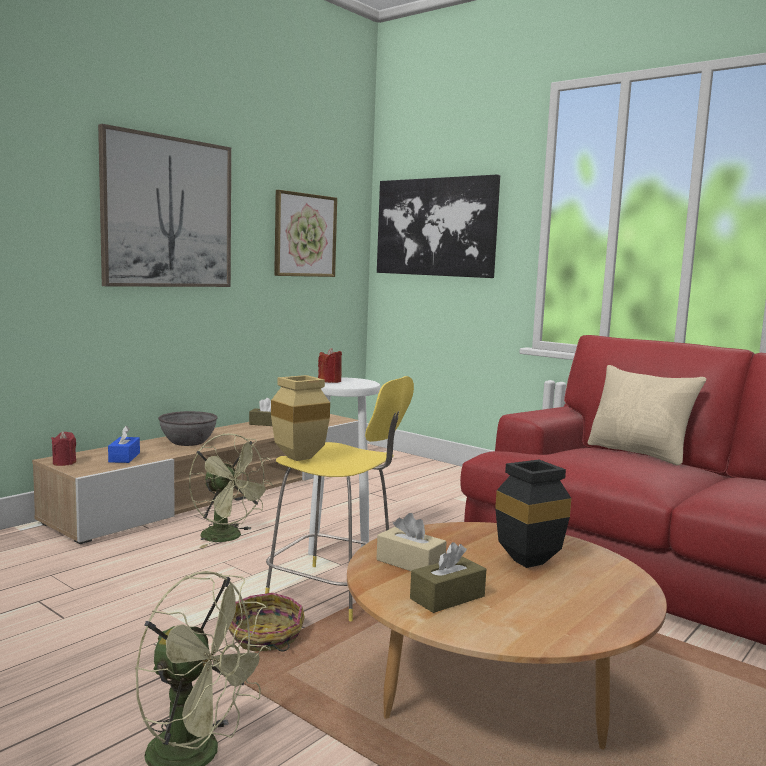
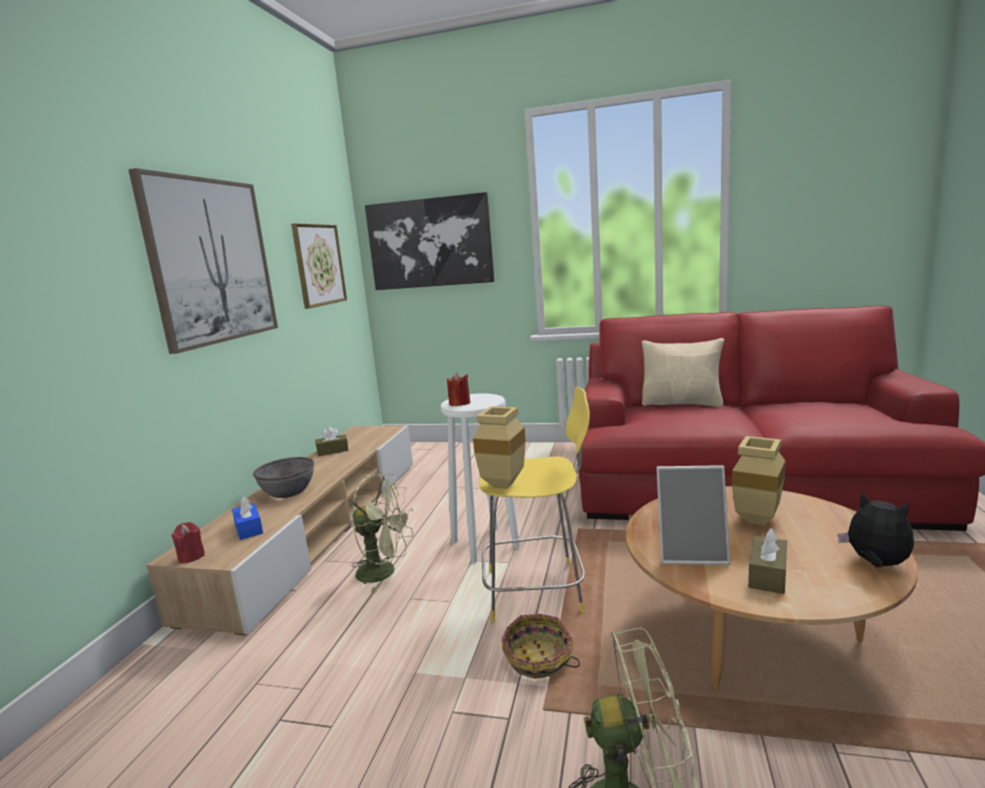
camera: 25 degrees left, 5 degrees up
beige tissue box [376,513,447,571] -> picture frame [656,465,730,565]
black vase [495,460,571,568] -> beige vase [732,436,786,525]
none -> plush toy [838,492,914,567]

